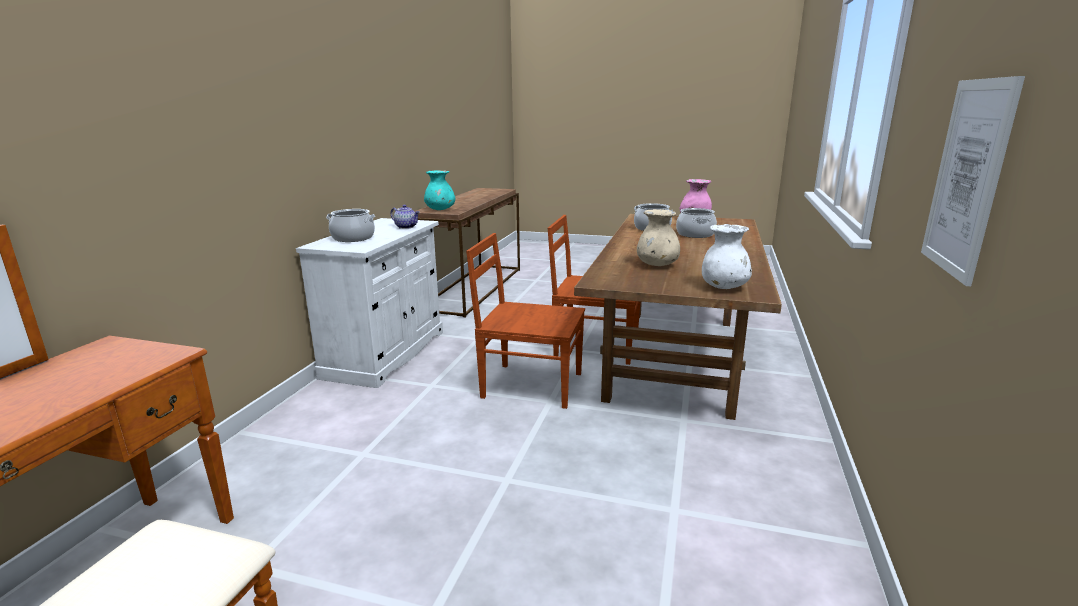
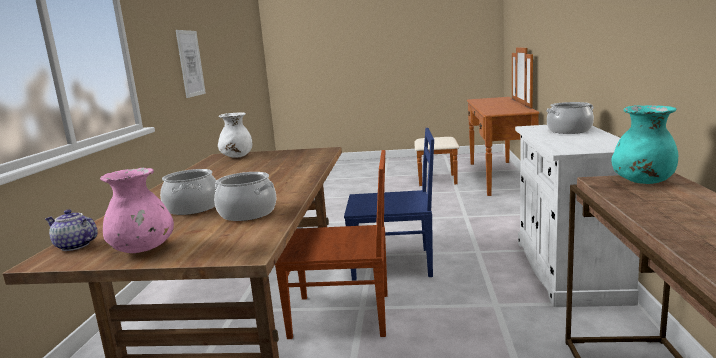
camera: 170 degrees right, 5 degrees down
teapot [391,205,420,229] -> teapot moved to [45,209,98,251]
brown chair [466,233,585,409] -> blue chair [344,128,434,281]
beige vase [637,209,680,266] -> none

